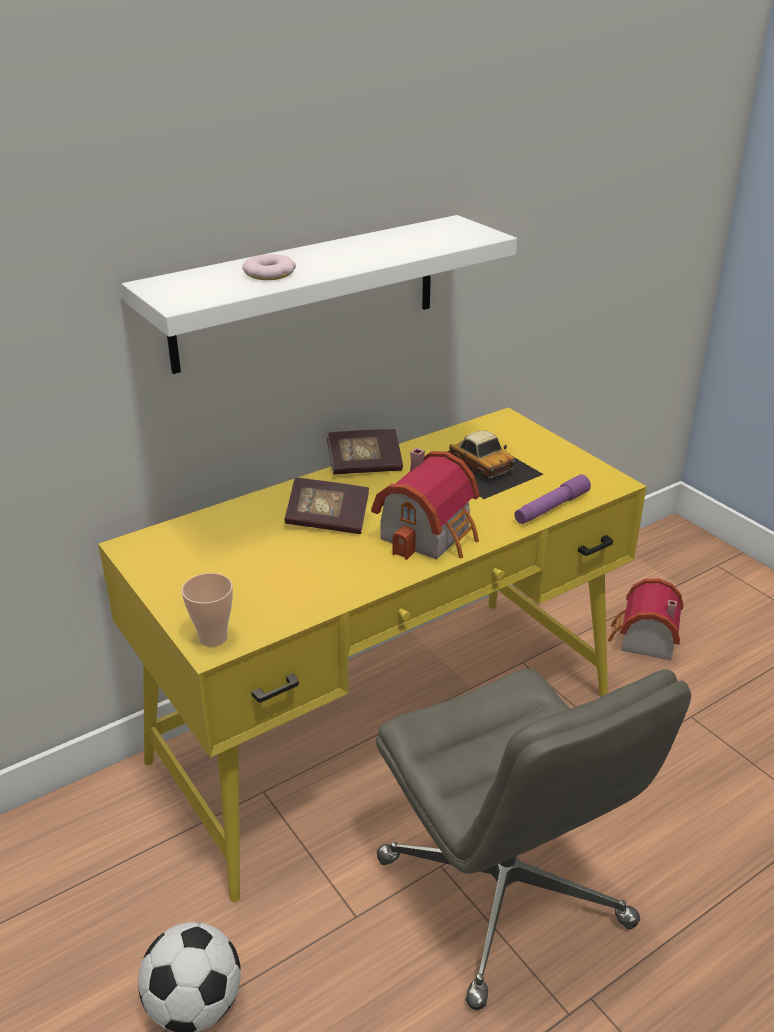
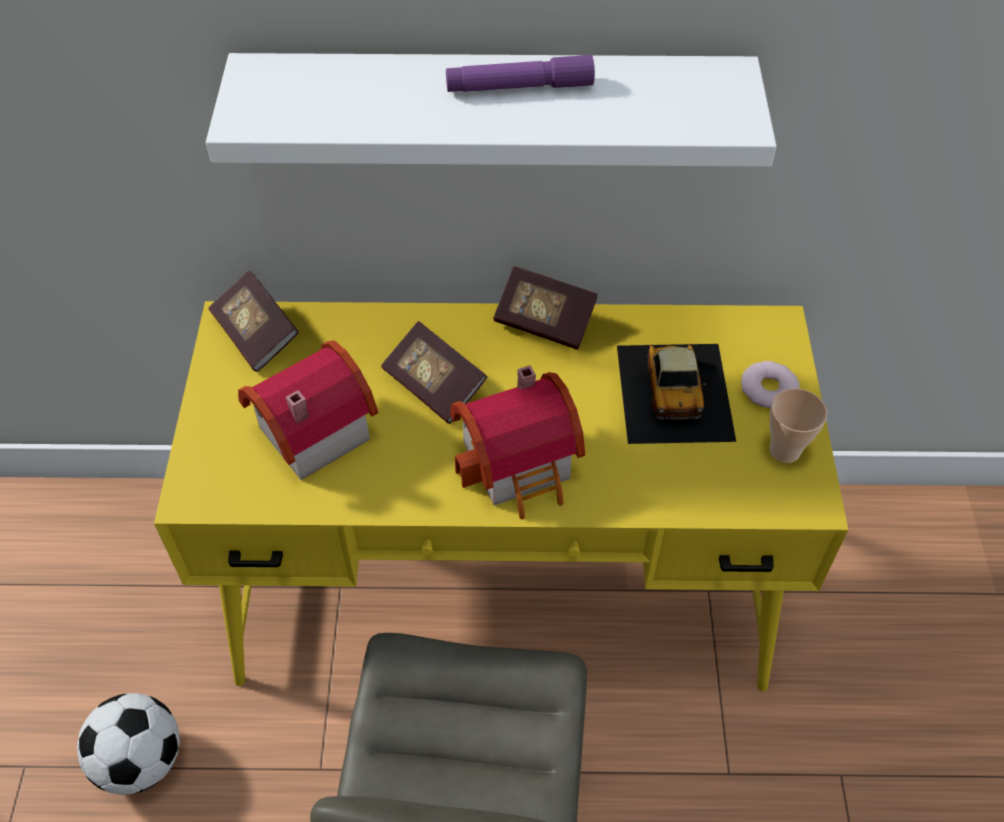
camera: 35 degrees right, 20 degrees up
cup [182,573,233,647] -> cup moved to [770,388,827,463]
donut [242,254,296,280] -> donut moved to [741,361,800,408]
purple flashlight [514,474,591,524] -> purple flashlight moved to [446,55,595,92]
toy house [608,578,683,660] -> toy house moved to [238,340,378,480]
none -> book [209,270,299,372]

